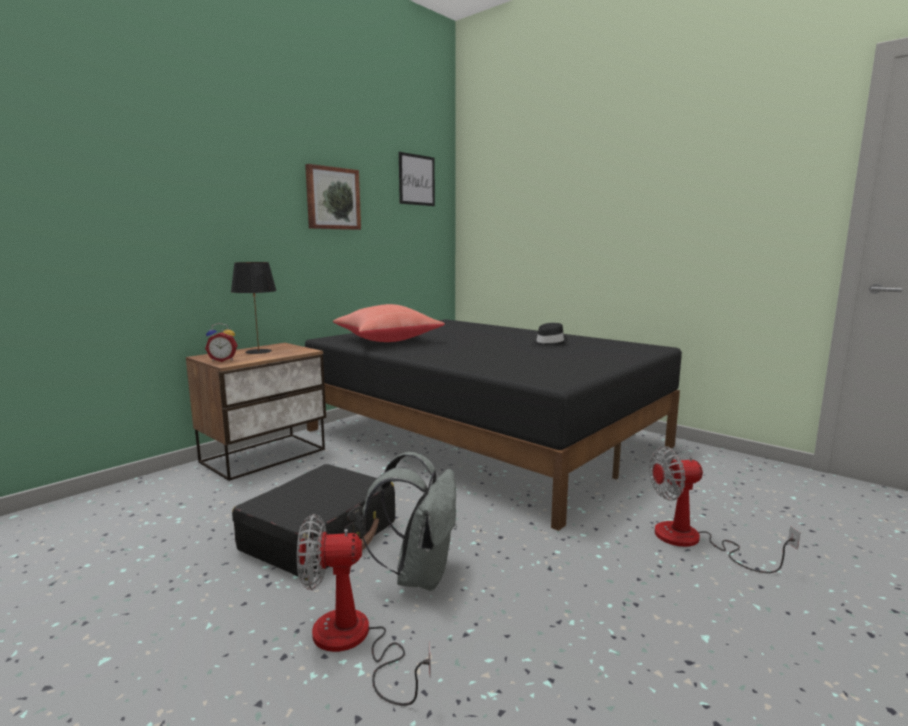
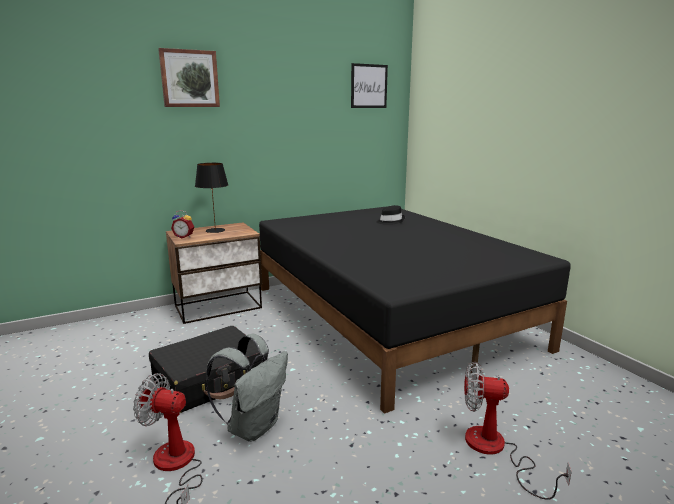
camera: 20 degrees right, 5 degrees up
picture [305,164,361,230] -> picture moved to [158,48,220,107]
red pillow [333,304,445,342] -> none
black hat [531,323,568,348] -> black hat moved to [376,205,405,225]

